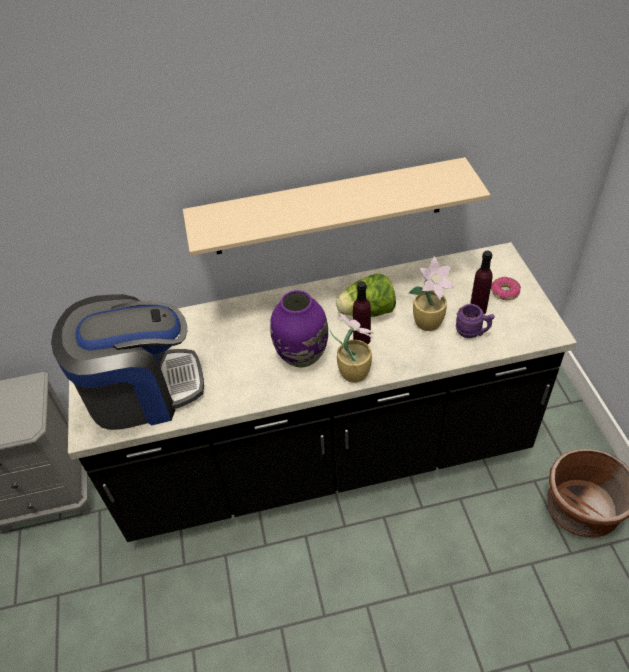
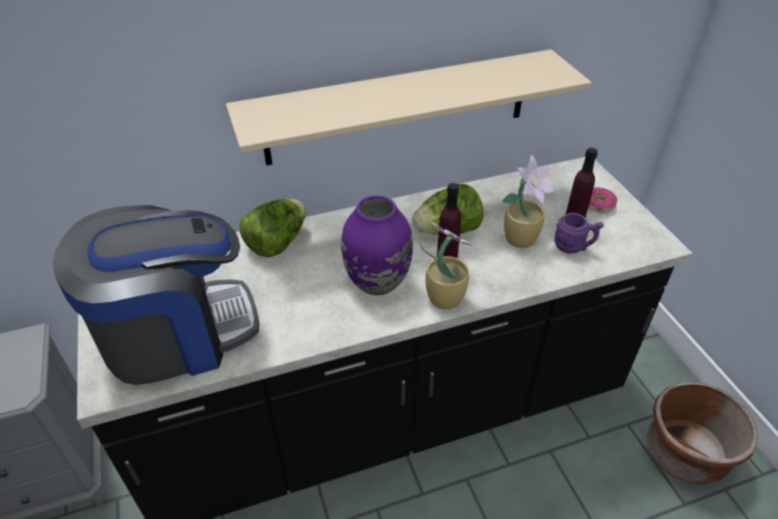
camera: 10 degrees left, 5 degrees down
none -> lettuce [239,199,306,257]

